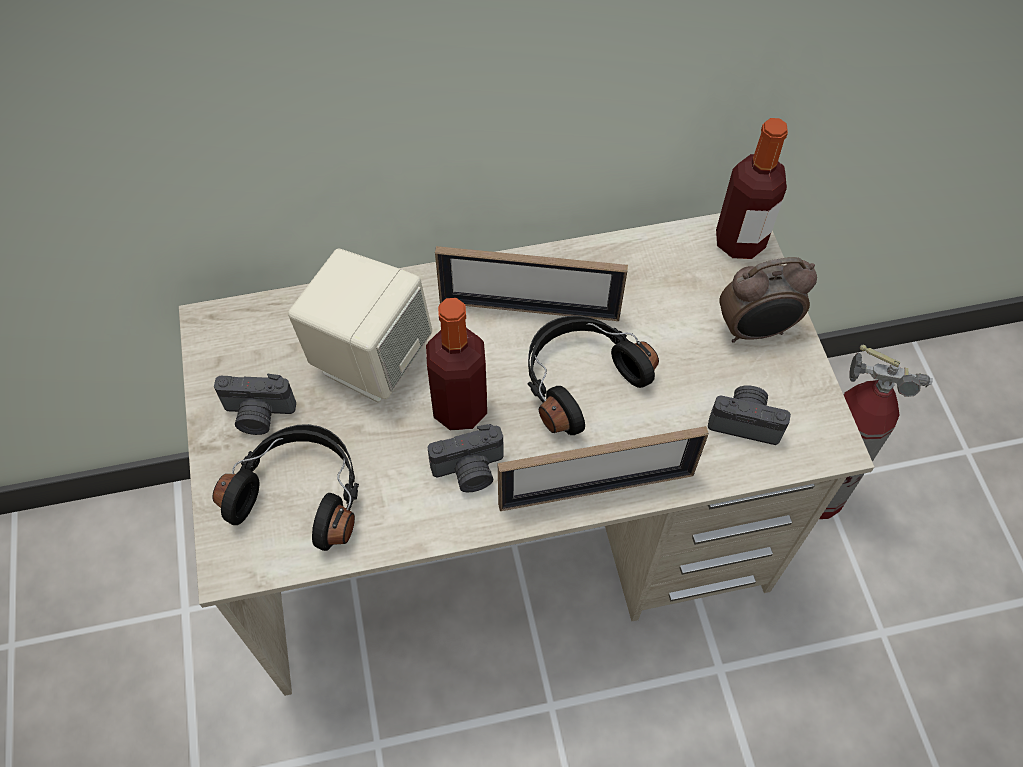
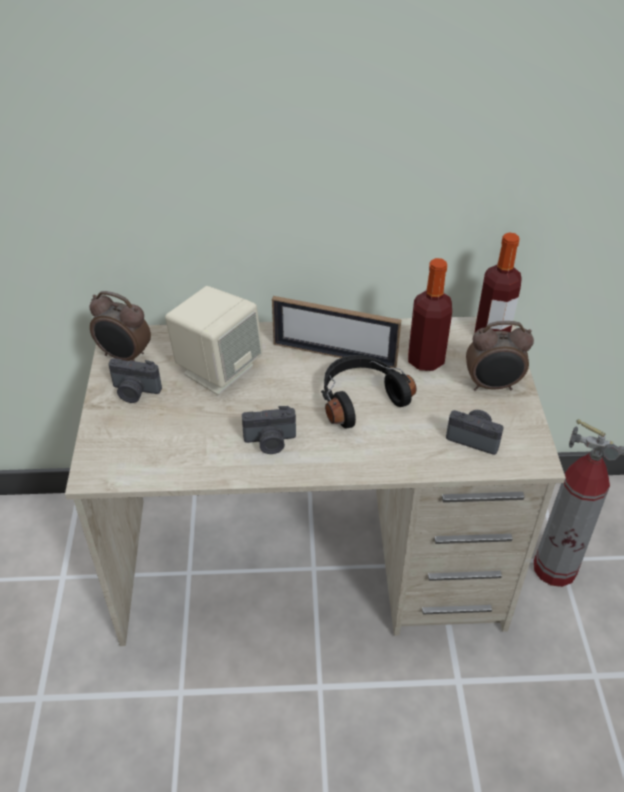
camera: 10 degrees right, 15 degrees down
black headphones [212,424,359,551] -> none
bottle [426,298,487,430] -> bottle moved to [408,258,452,371]
picture frame [498,426,709,511] -> none
none -> alarm clock [89,291,151,361]

